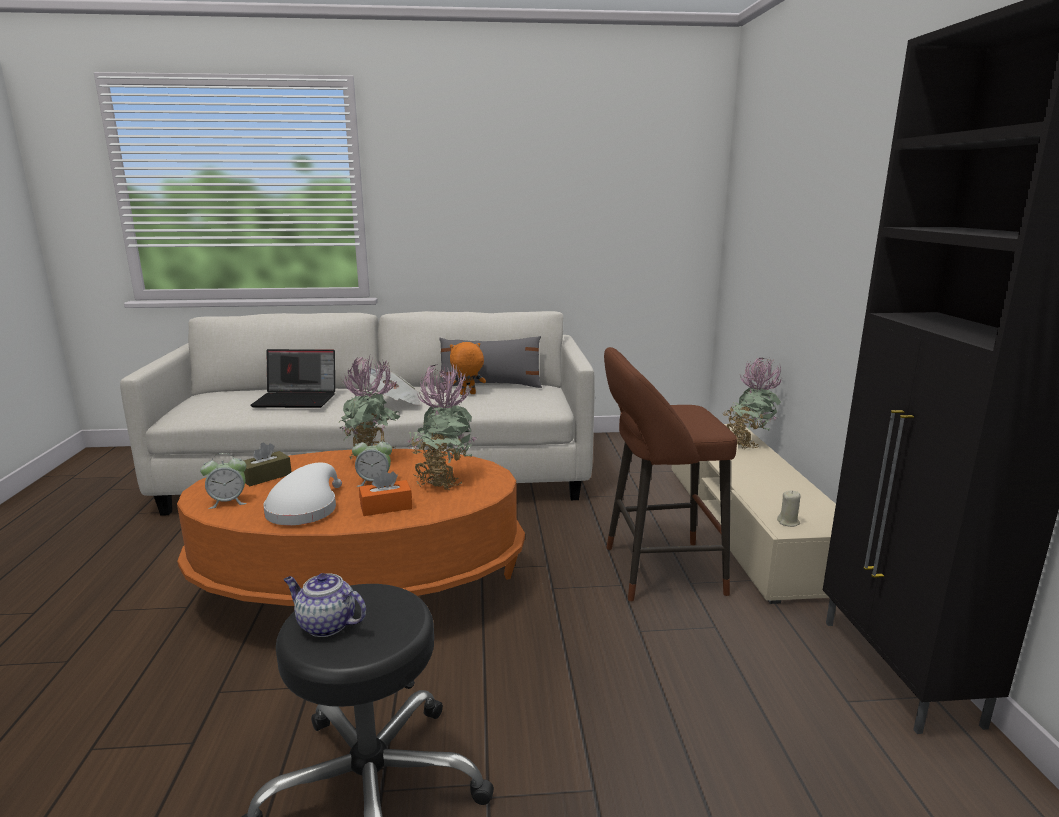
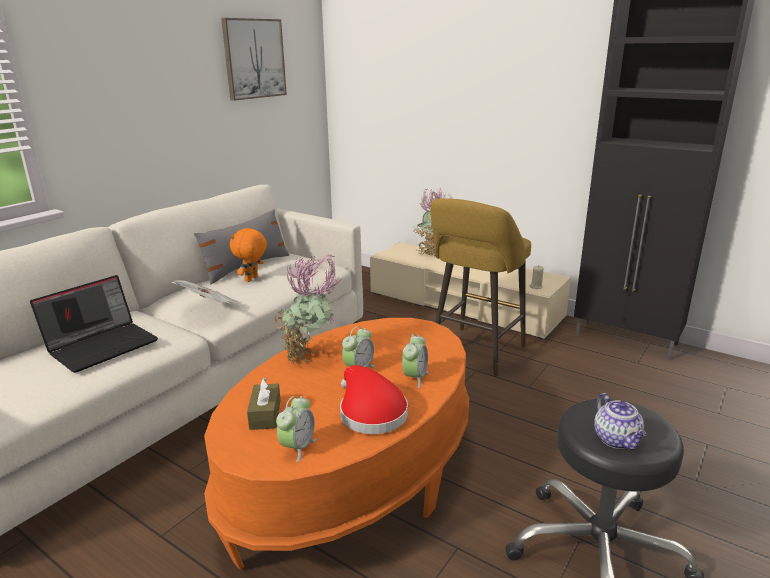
camera: 50 degrees left, 5 degrees up
white hat [263,463,342,525] -> red hat [340,365,408,434]
teapot [284,573,366,637] -> teapot turned 75 degrees counterclockwise [594,393,647,450]
orange tissue box [359,470,412,516] -> alarm clock [402,334,428,388]
potted plant [407,363,477,490] -> none
brown stool [604,347,737,601] -> yellow stool [430,198,531,376]
none -> picture [221,18,287,101]

